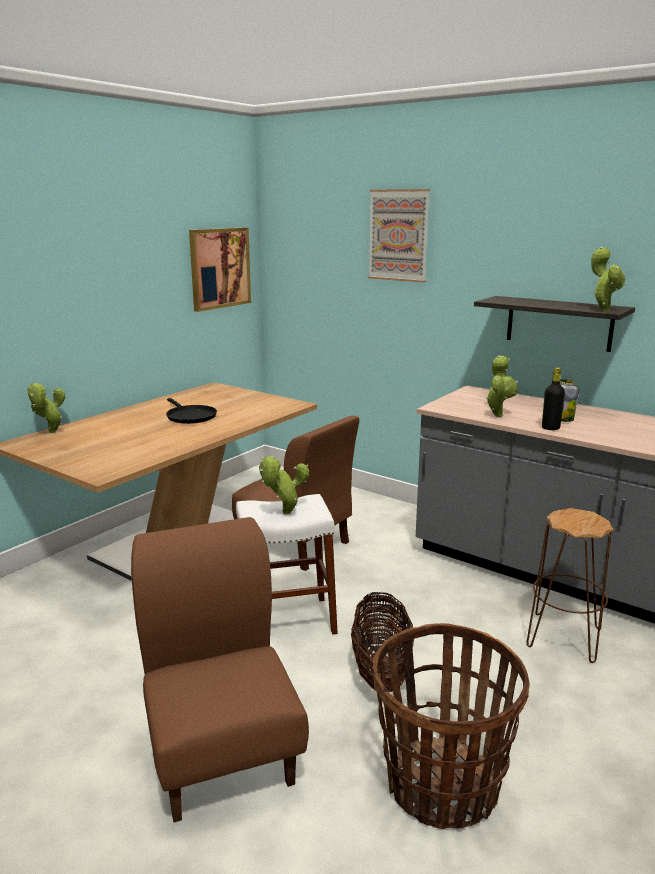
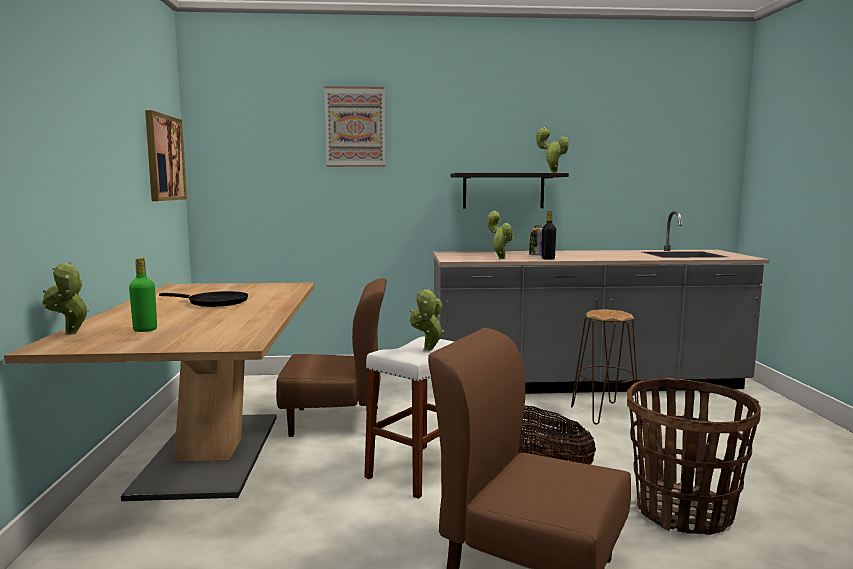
camera: 40 degrees left, 10 degrees down
none -> green bottle [129,258,157,332]

